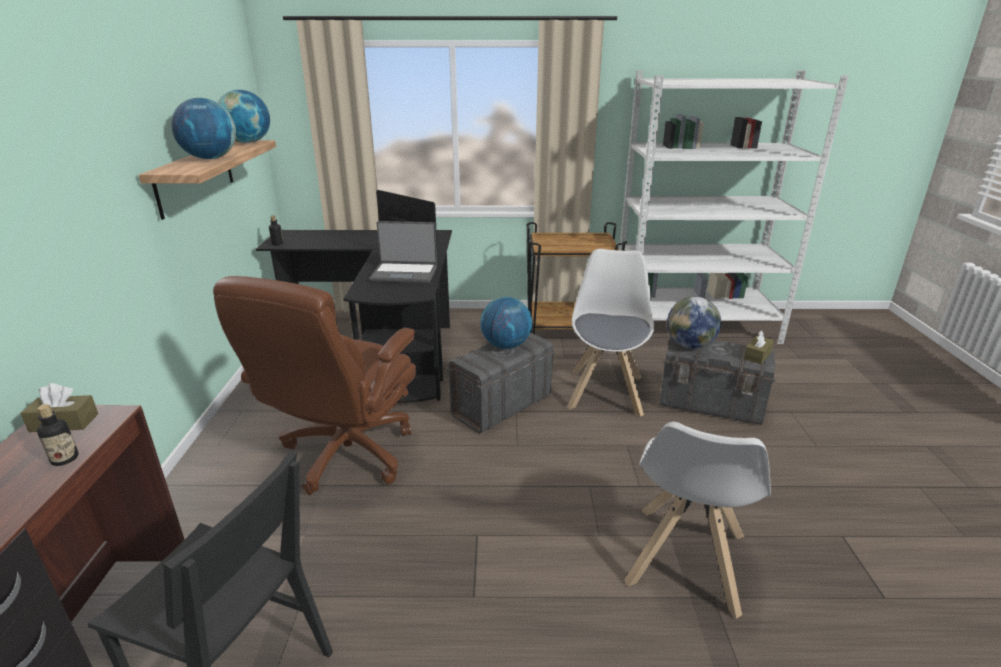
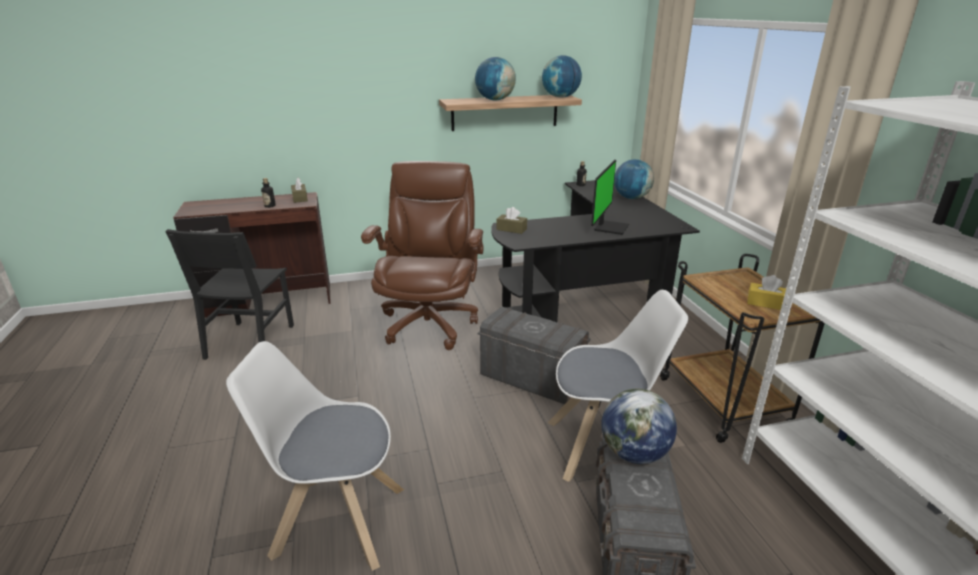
camera: 75 degrees right, 0 degrees up
brown office chair [213,276,416,495] -> brown office chair turned 90 degrees clockwise [361,161,483,350]
laptop [369,221,437,283] -> none
globe [480,297,532,349] -> globe moved to [614,159,654,199]
brown tissue box [744,330,774,364] -> brown tissue box moved to [496,207,527,234]
none -> yellow tissue box [747,275,787,310]

